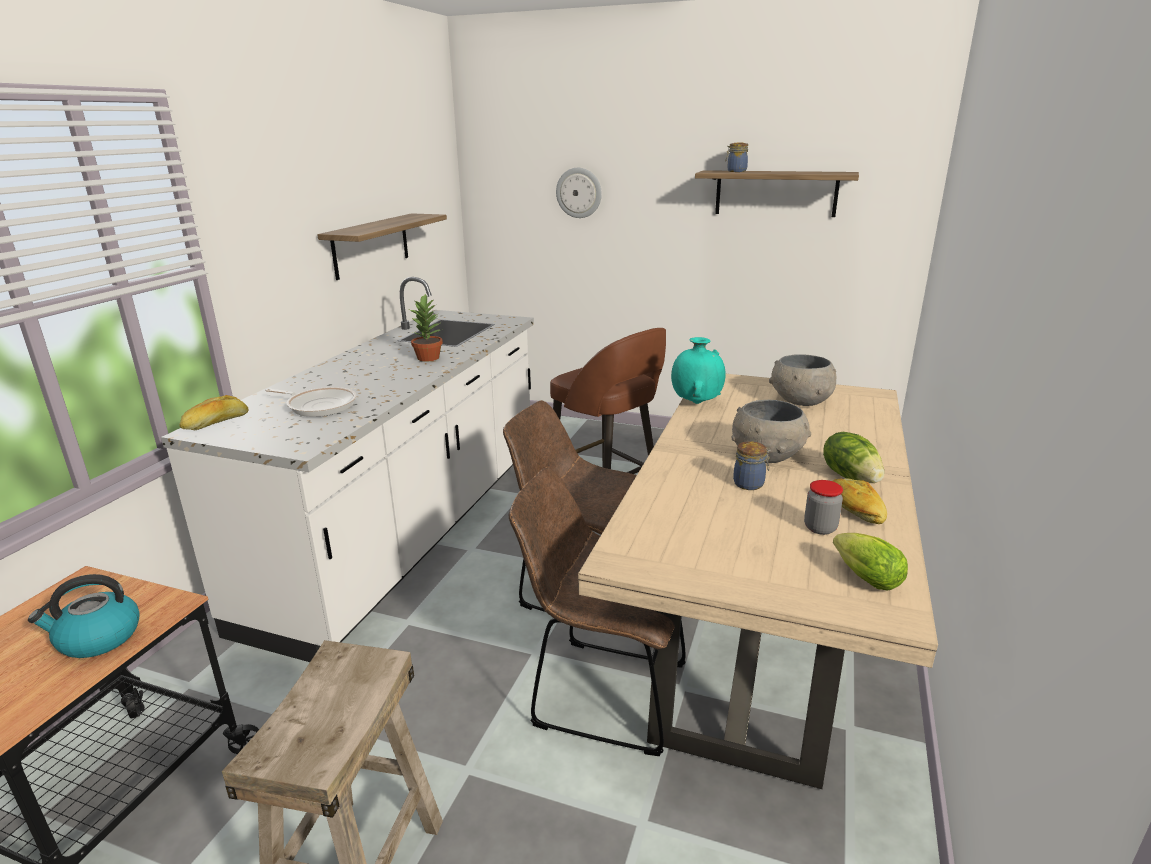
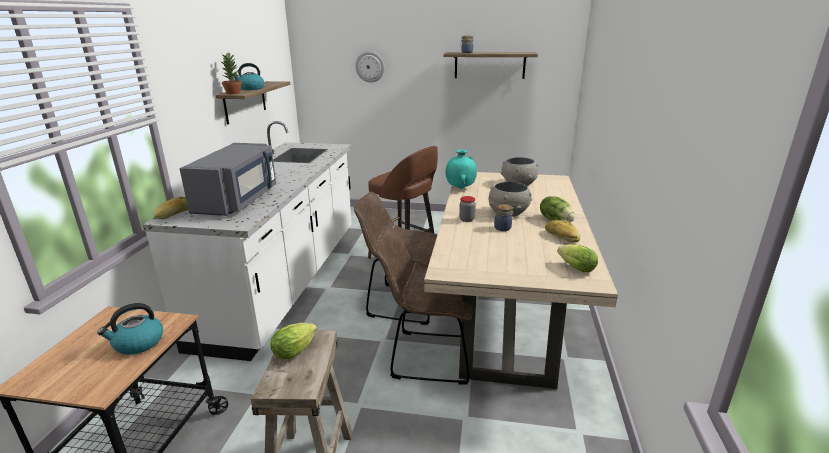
camera: 10 degrees left, 0 degrees up
frying pan [265,387,357,417] -> grey microwave [179,143,276,216]
potted plant [410,294,443,362] -> potted plant moved to [221,52,242,94]
jar [804,480,843,535] -> jar moved to [459,196,476,222]
none -> kettle [233,63,264,90]
none -> lettuce [270,323,317,359]

